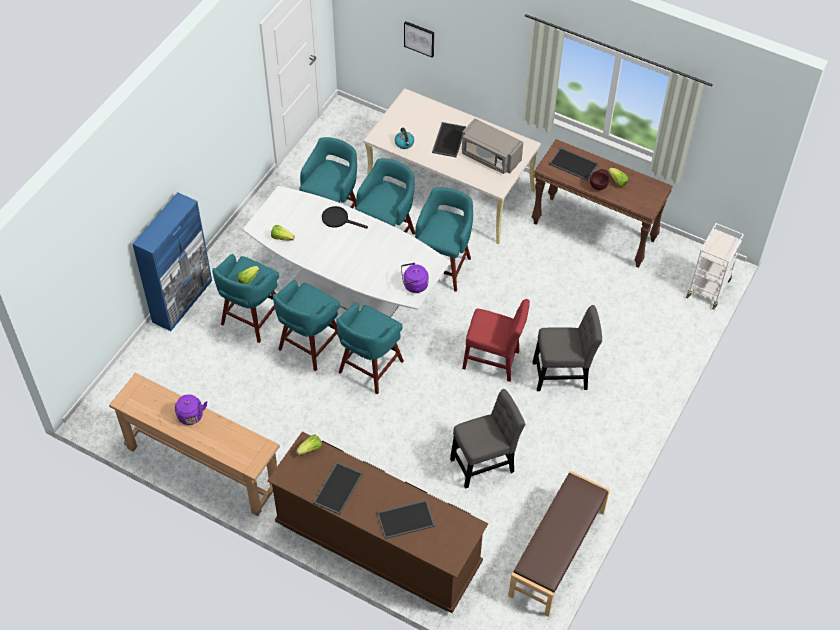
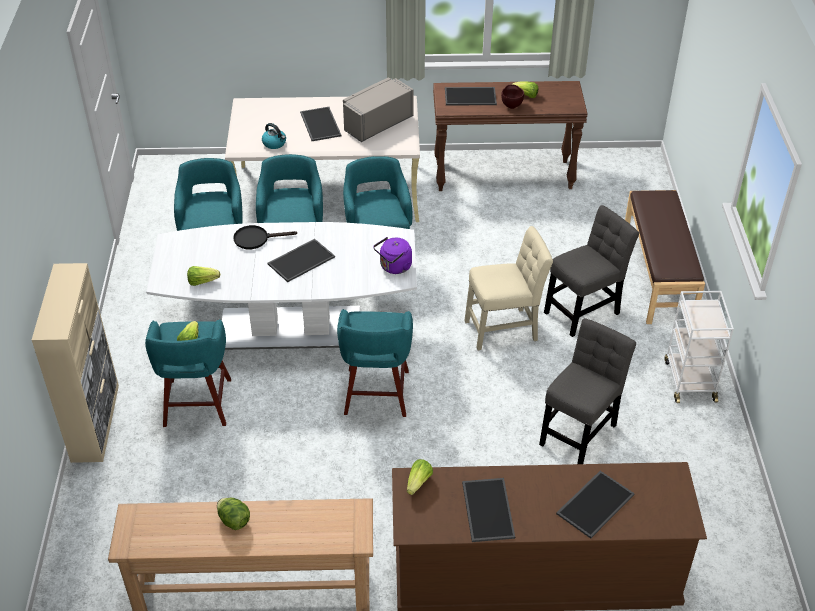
camera: 30 degrees left, 10 degrees down
blue cabinet [132,192,212,331] -> beige cabinet [32,263,119,463]
purple kettle [175,394,207,425] -> lettuce [217,498,250,530]
turquoise stool [273,280,340,371] -> none
picture [404,21,434,58] -> none
grey microwave [462,118,523,174] -> grey microwave turned 135 degrees clockwise [343,77,414,142]
red chair [462,299,530,382] -> beige chair [464,226,553,350]
brown bench [508,471,610,617] -> brown bench moved to [625,190,705,324]
white cart [686,223,744,310] -> white cart moved to [665,291,734,403]
none -> tray [268,239,335,282]

